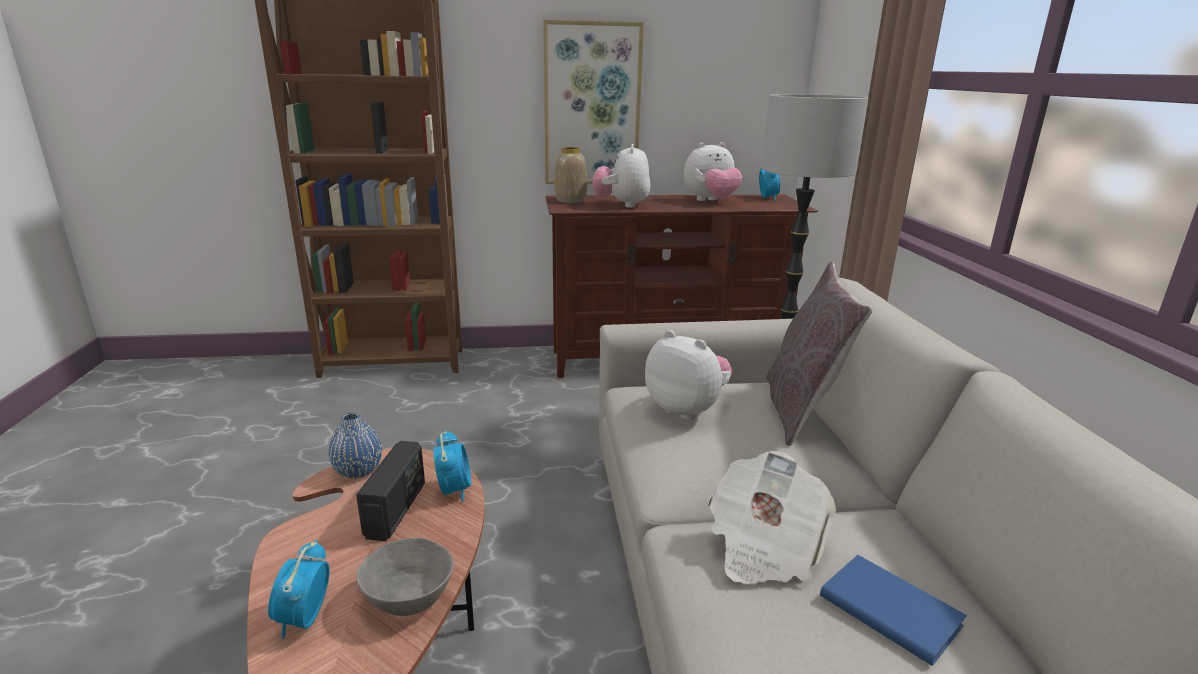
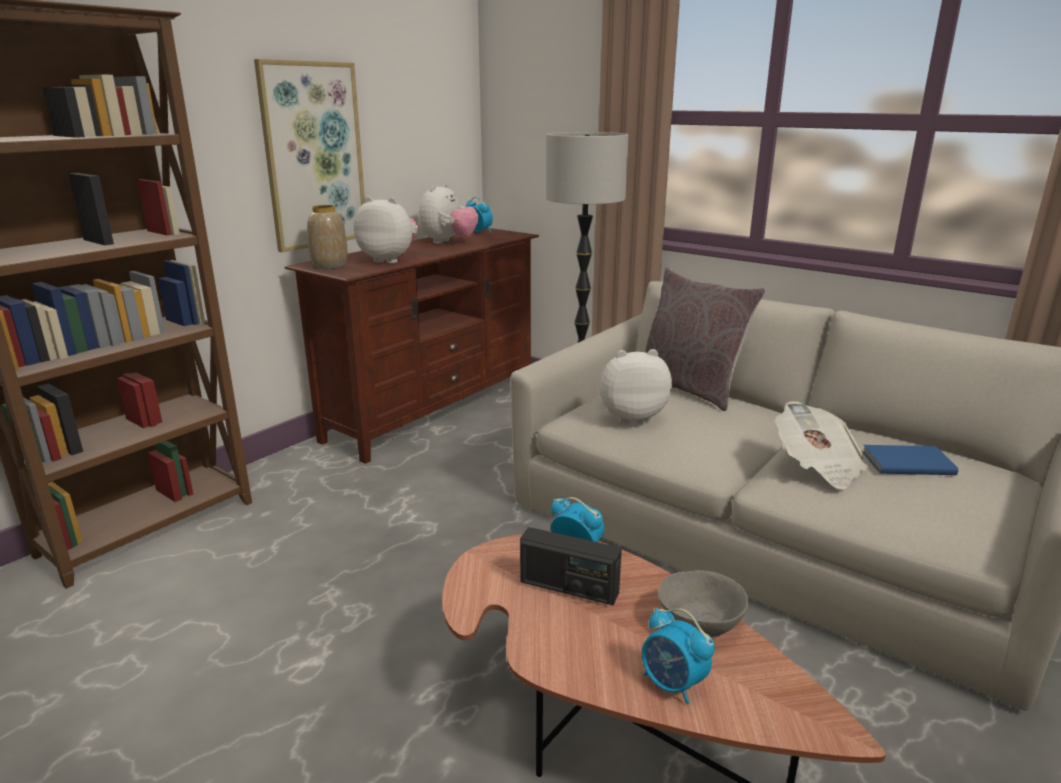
camera: 45 degrees left, 0 degrees up
blue vase [328,412,382,479] -> none
radio [356,441,425,541] -> radio turned 150 degrees clockwise [520,527,622,605]
plush toy [593,144,650,208] -> plush toy turned 150 degrees clockwise [354,196,418,264]

